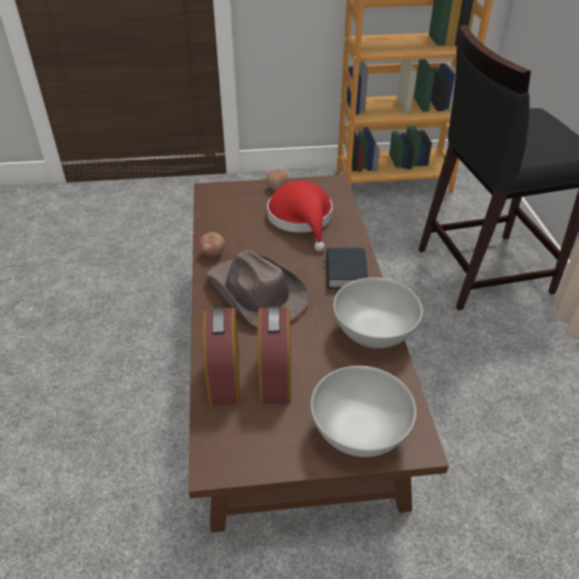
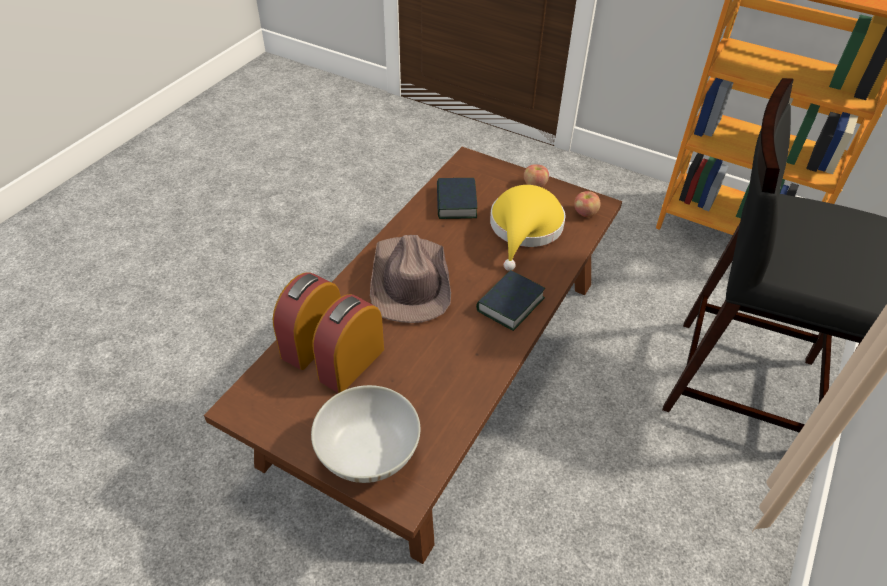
camera: 35 degrees right, 5 degrees up
apple [199,232,225,257] -> apple moved to [574,191,601,217]
red hat [267,181,333,252] -> yellow hat [490,185,566,271]
white bowl [333,278,423,348] -> none
none -> book [437,178,477,219]

